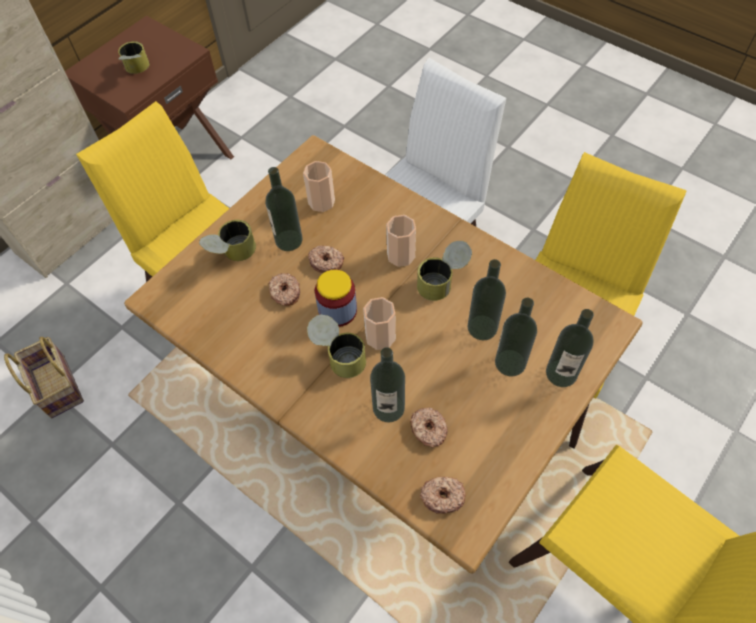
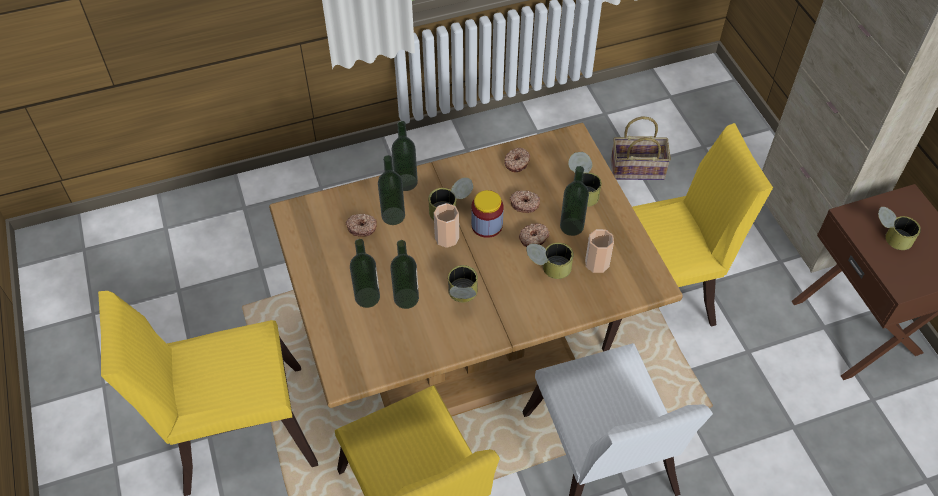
camera: 120 degrees right, 5 degrees down
cup [386,215,416,267] -> none
donut [420,476,466,514] -> donut moved to [504,148,530,172]
bottle [546,309,594,387] -> bottle moved to [391,121,418,191]
none -> can [526,243,574,279]

